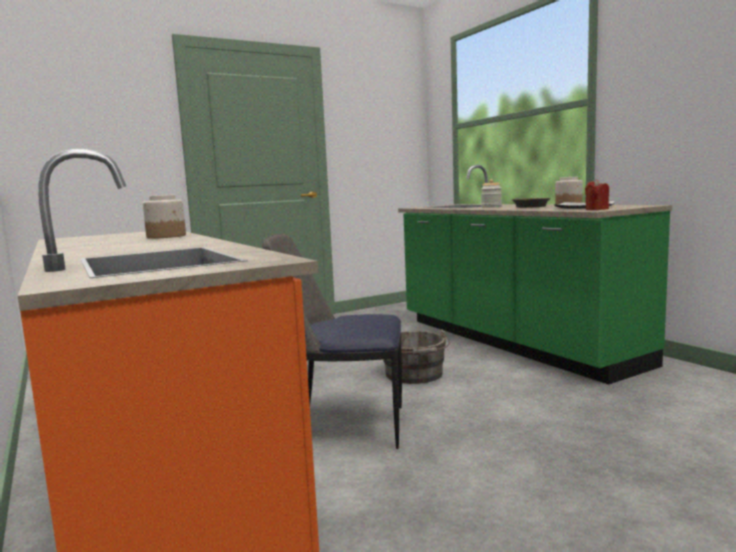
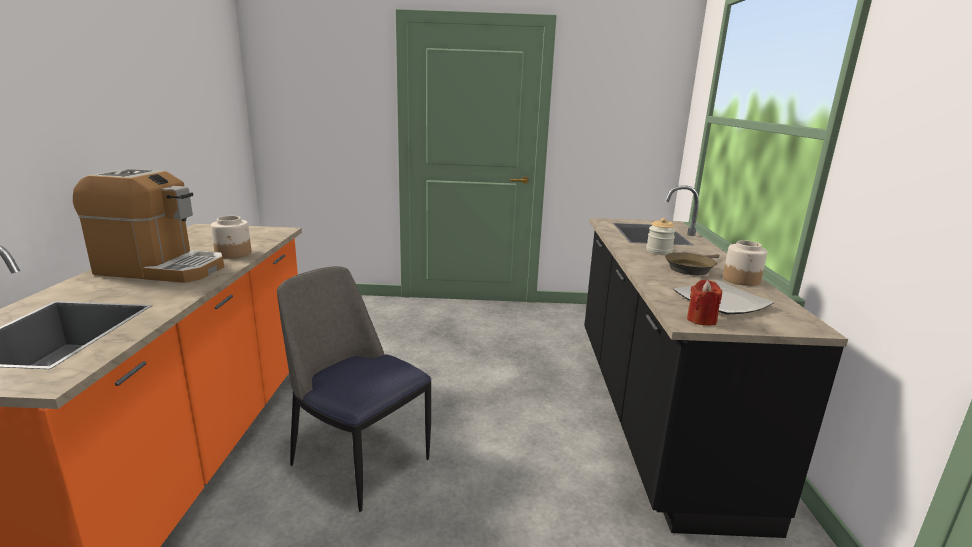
camera: 30 degrees right, 10 degrees up
grey bucket [383,330,450,384] -> none
green counter [398,165,672,385] -> black counter [584,185,848,538]
none -> coffee machine [73,169,224,283]

